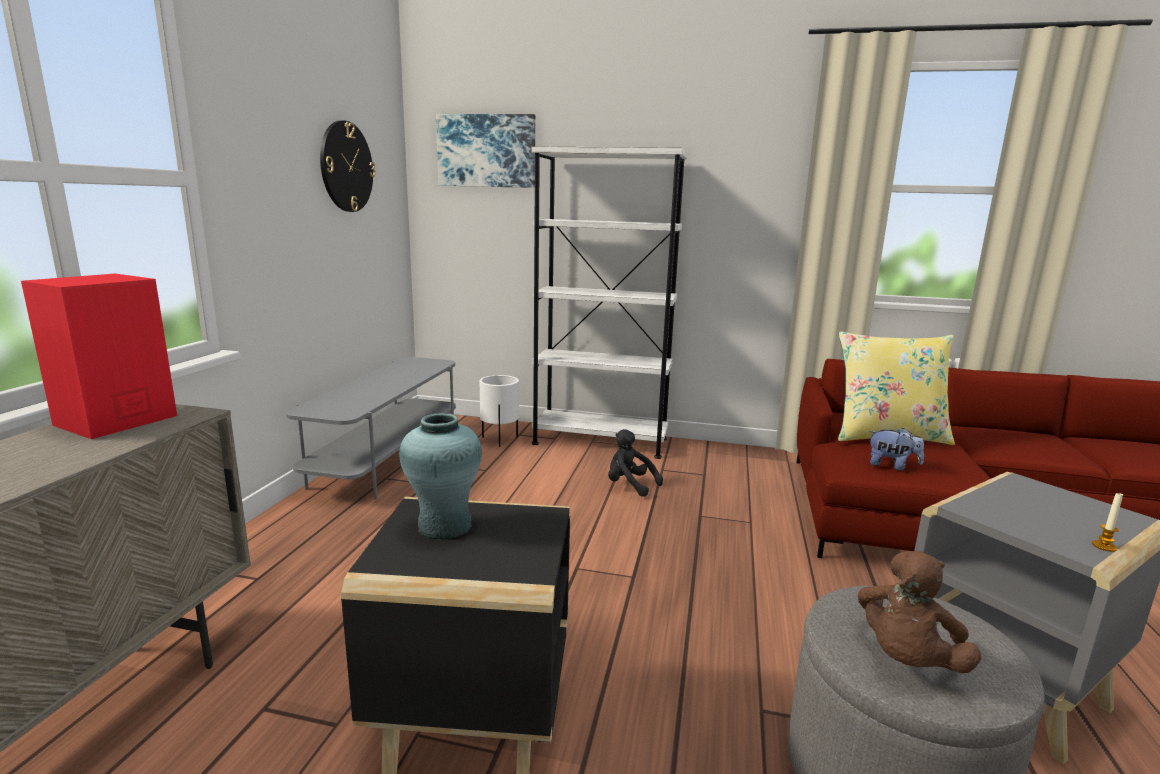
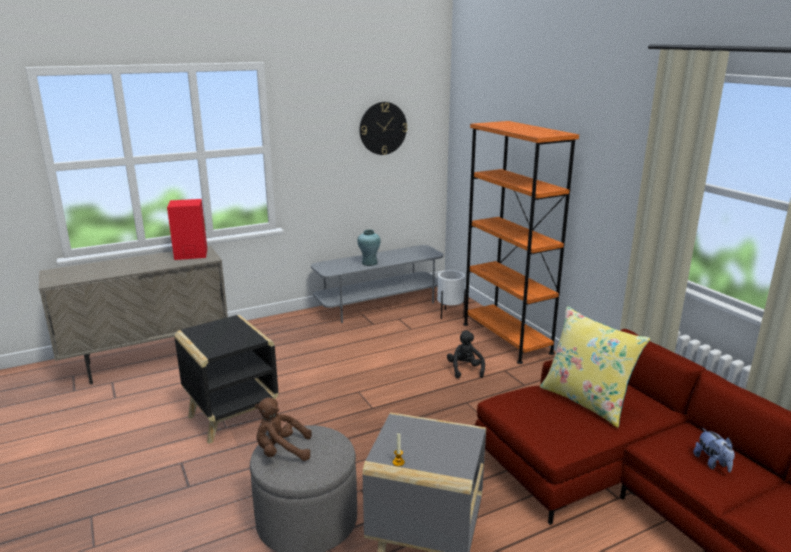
camera: 50 degrees right, 5 degrees up
turquoise vase [399,413,482,540] -> turquoise vase moved to [357,230,381,266]
picture [436,114,535,188] -> none
white bookcase [531,146,688,459] -> orange bookcase [463,121,579,364]
plush toy [868,428,924,470] -> plush toy moved to [693,428,735,473]

